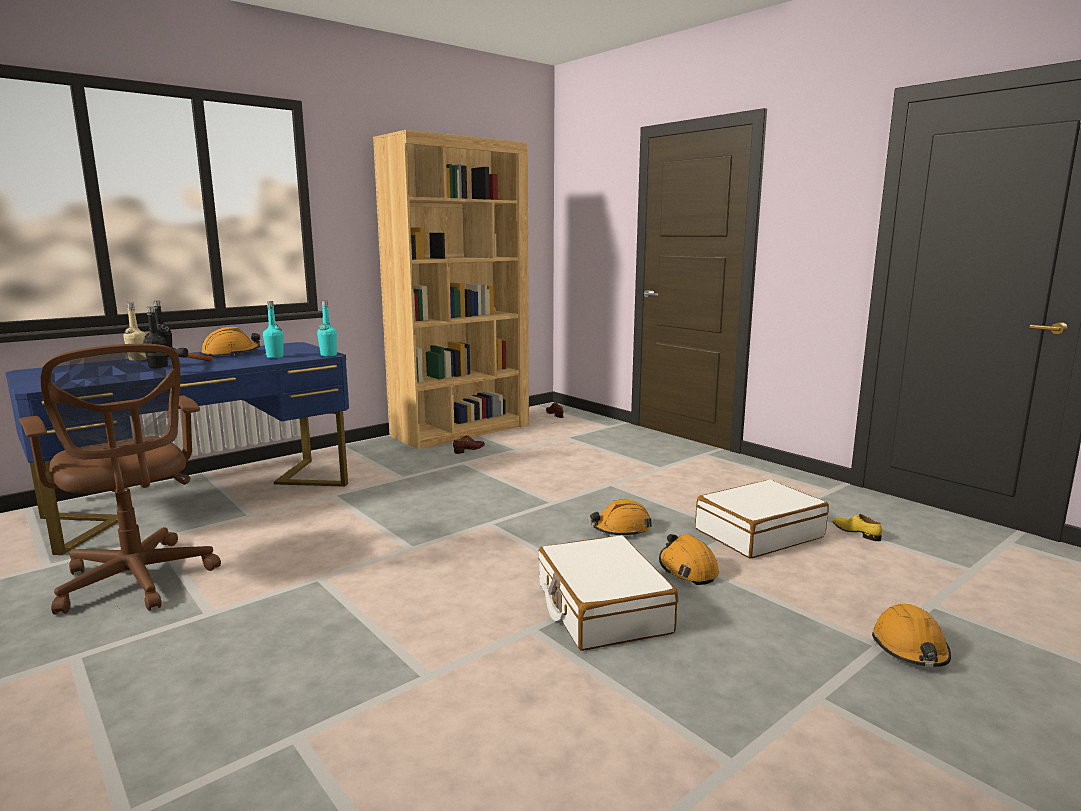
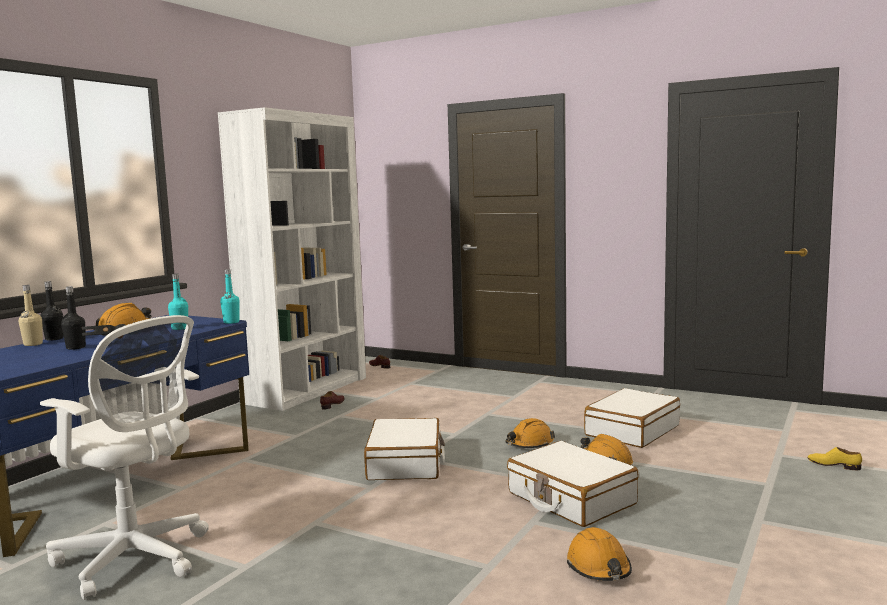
camera: 20 degrees left, 5 degrees down
brown office chair [19,344,221,615] -> white office chair [40,315,209,600]
brown bookcase [373,130,529,449] -> white bookcase [218,107,366,411]
yellow shoe [833,514,883,541] -> yellow shoe moved to [807,447,862,470]
orange hard hat [872,604,951,667] -> orange hard hat moved to [567,527,632,581]
none -> white suitcase [364,418,445,480]

